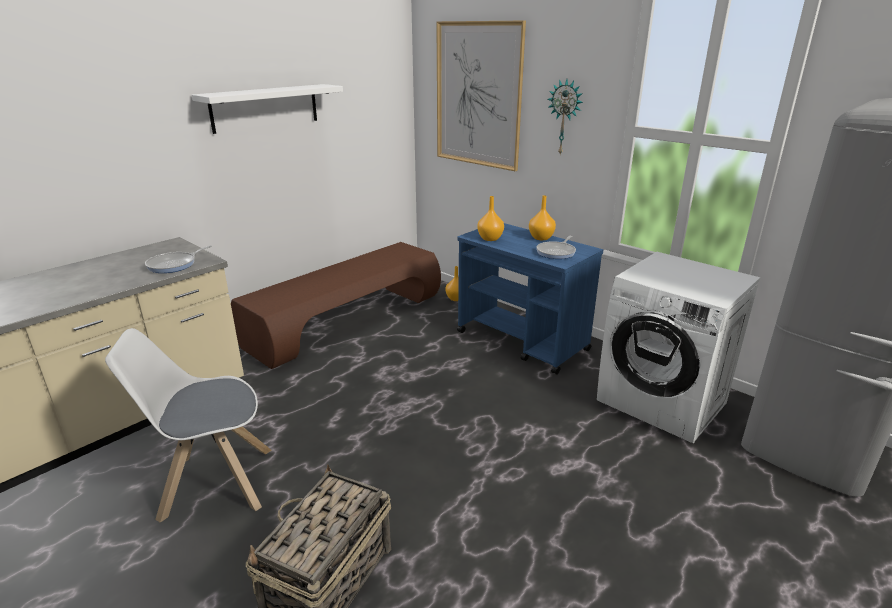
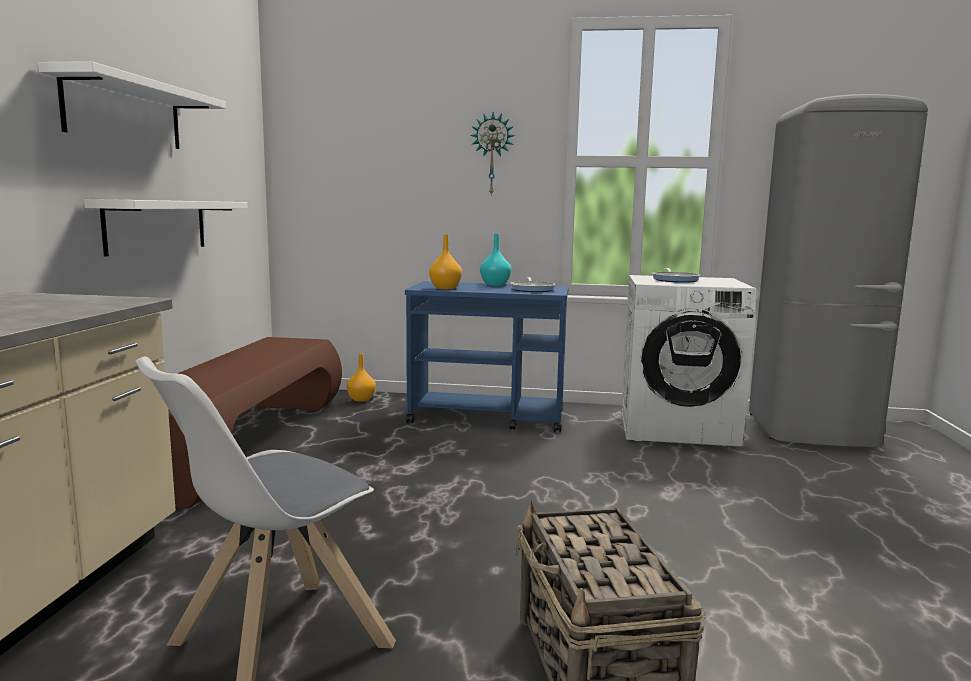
camera: 35 degrees left, 15 degrees down
frying pan [145,245,212,273] -> frying pan moved to [652,268,700,283]
picture [436,21,526,171] -> none
orange vase [529,195,556,240] -> turquoise vase [480,234,511,286]
none -> white shelf [84,199,248,257]

